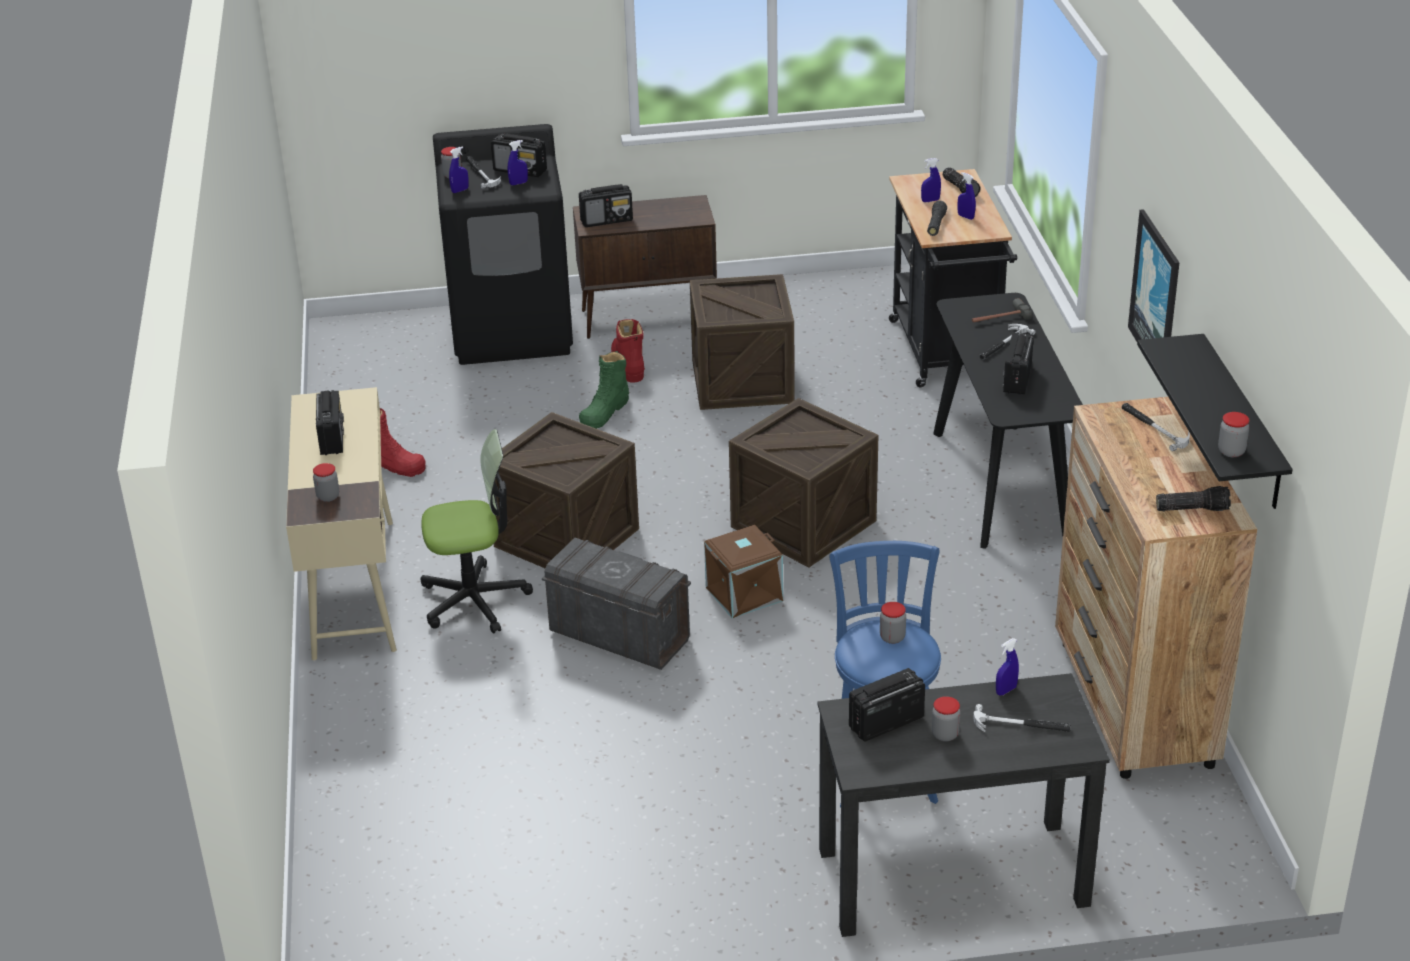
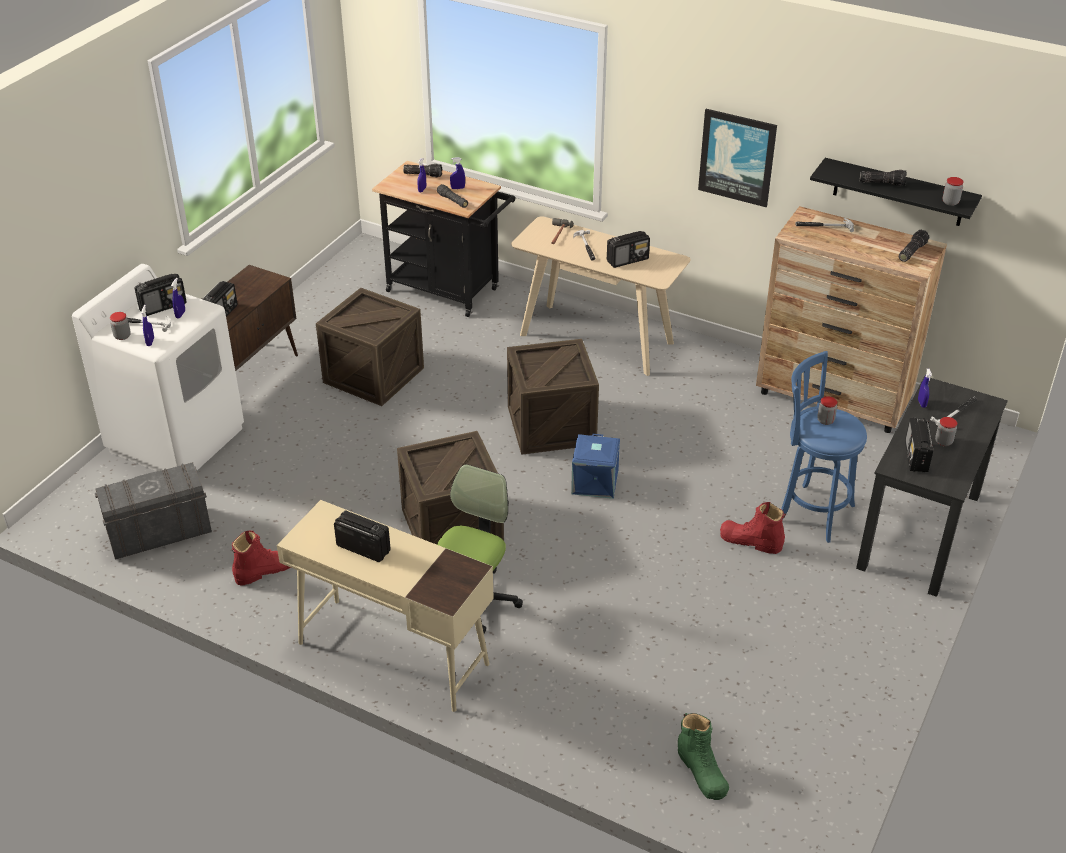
camera: 55 degrees left, 5 degrees up
jar [313,463,339,502] -> none
black washing machine [433,124,573,365] -> white washing machine [72,264,244,472]
grey storage box [542,538,691,670] -> grey storage box moved to [95,462,212,560]
green boot [579,351,629,429] -> green boot moved to [678,713,729,800]
red boot [611,319,645,382] -> red boot moved to [720,502,786,554]
brown storage box [704,525,783,618] -> blue storage box [571,434,620,499]
black console table [933,293,1083,549] -> beige console table [511,216,690,376]
radio [1003,332,1034,395] -> radio turned 75 degrees counterclockwise [607,231,650,268]
none -> flashlight [860,170,907,186]

